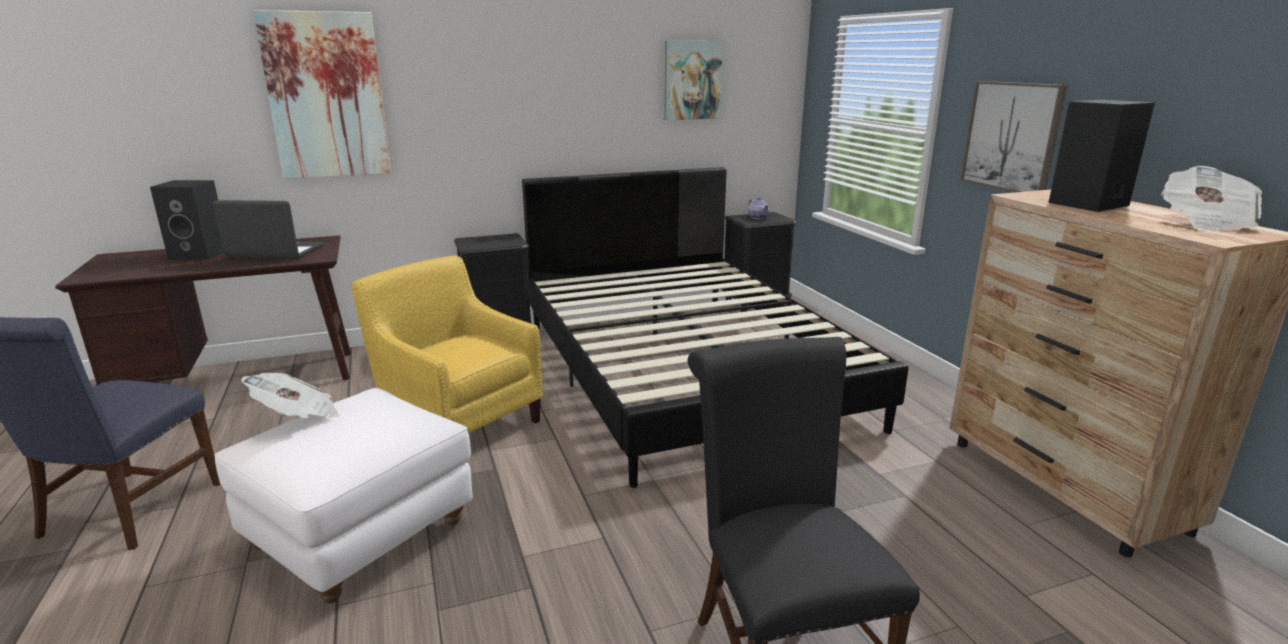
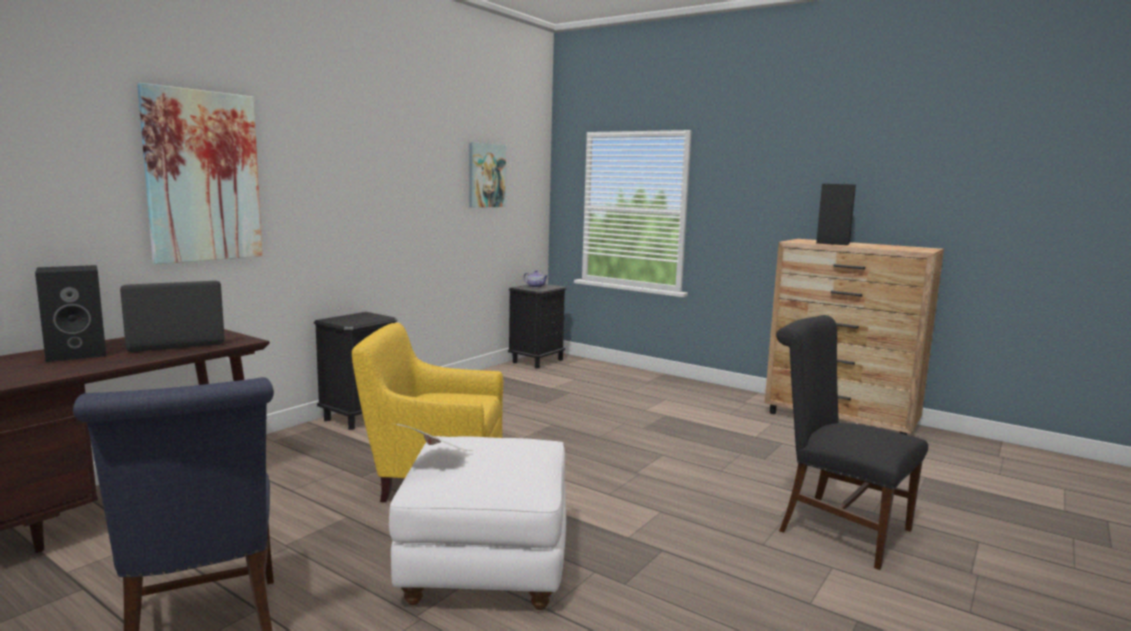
camera: 35 degrees left, 10 degrees down
black bed [522,167,909,488] -> none
picture [961,81,1067,192] -> none
newspaper [1161,166,1262,232] -> none

